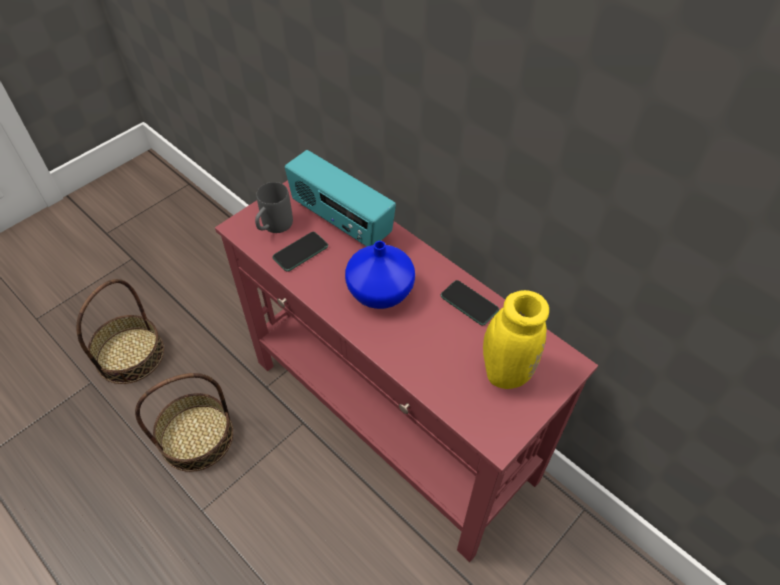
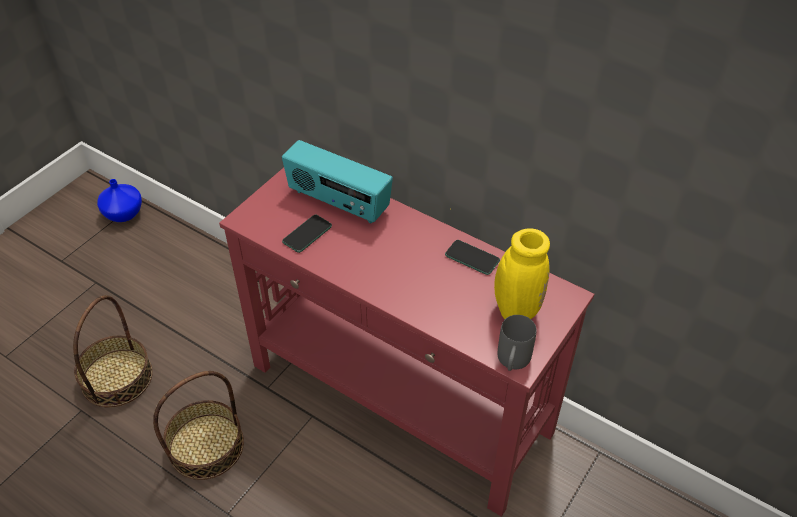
camera: 10 degrees left, 5 degrees down
grey mug [255,182,293,233] -> grey mug moved to [498,315,537,371]
blue vase [345,241,415,309] -> blue vase moved to [97,179,142,222]

